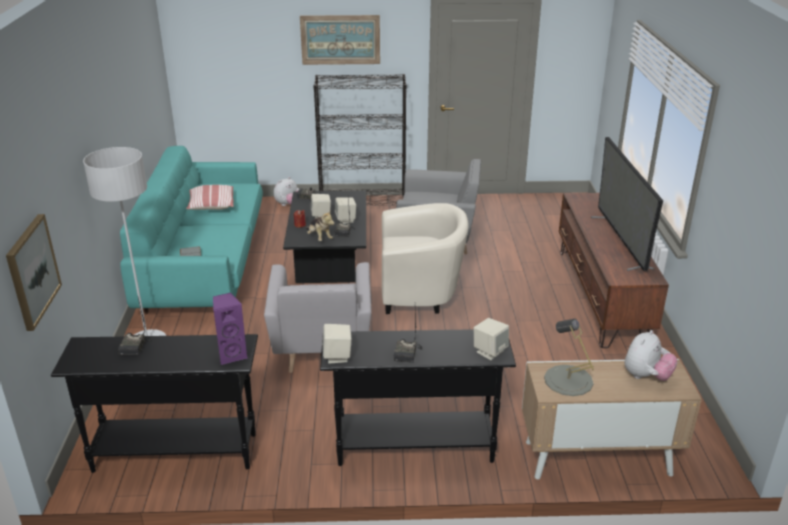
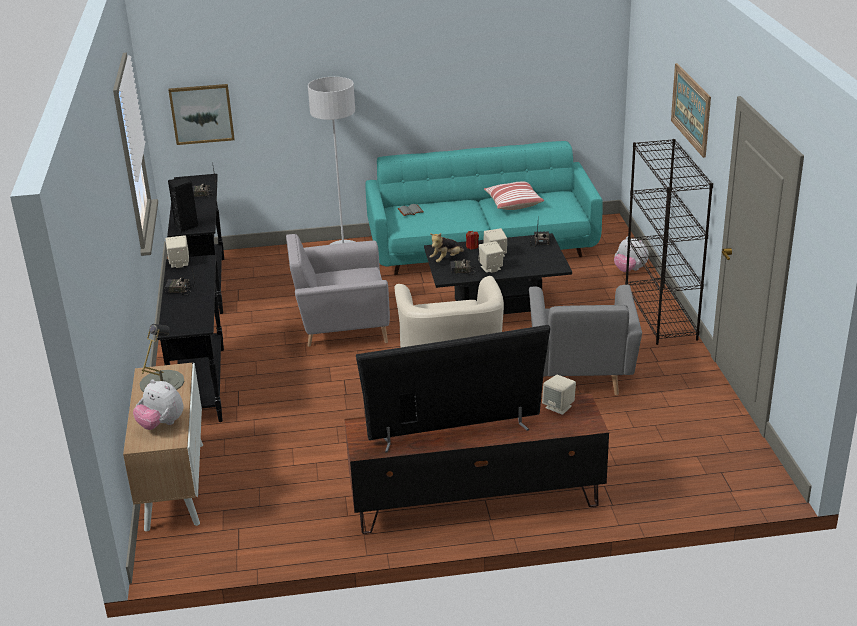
camera: 85 degrees right, 0 degrees up
purple speaker [213,293,248,365] -> black speaker [168,177,198,232]
beige speaker [474,318,509,360] -> beige speaker moved to [542,375,576,415]

